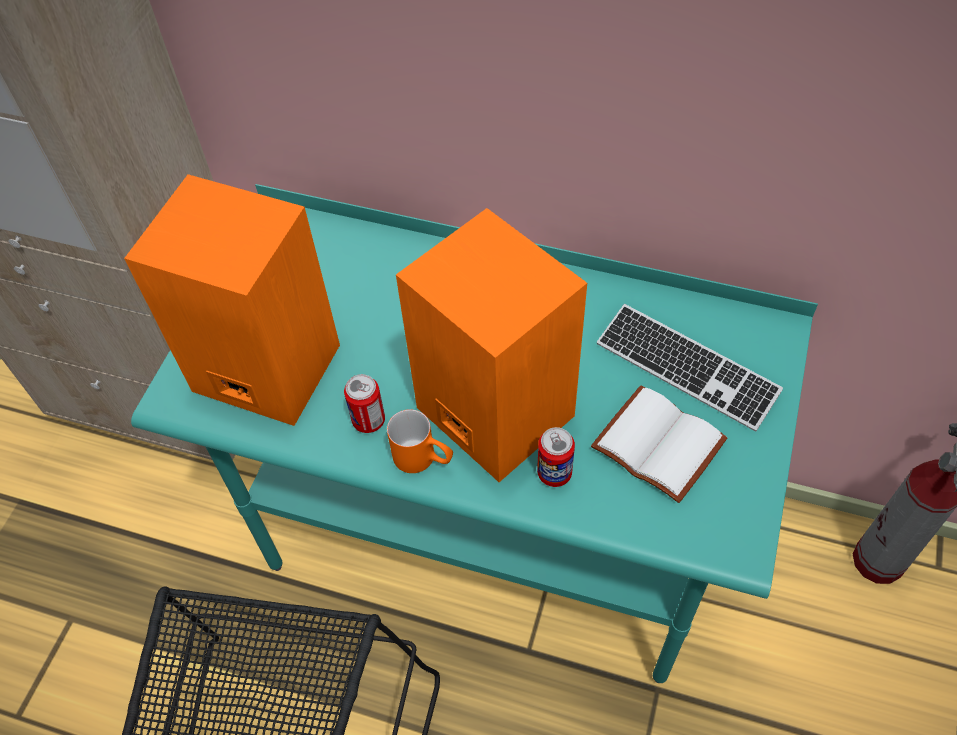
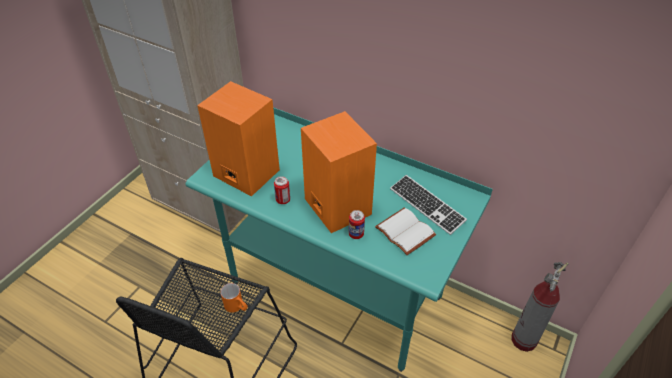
camera: 10 degrees right, 10 degrees down
orange mug [387,409,453,473] -> orange mug moved to [220,283,248,313]

